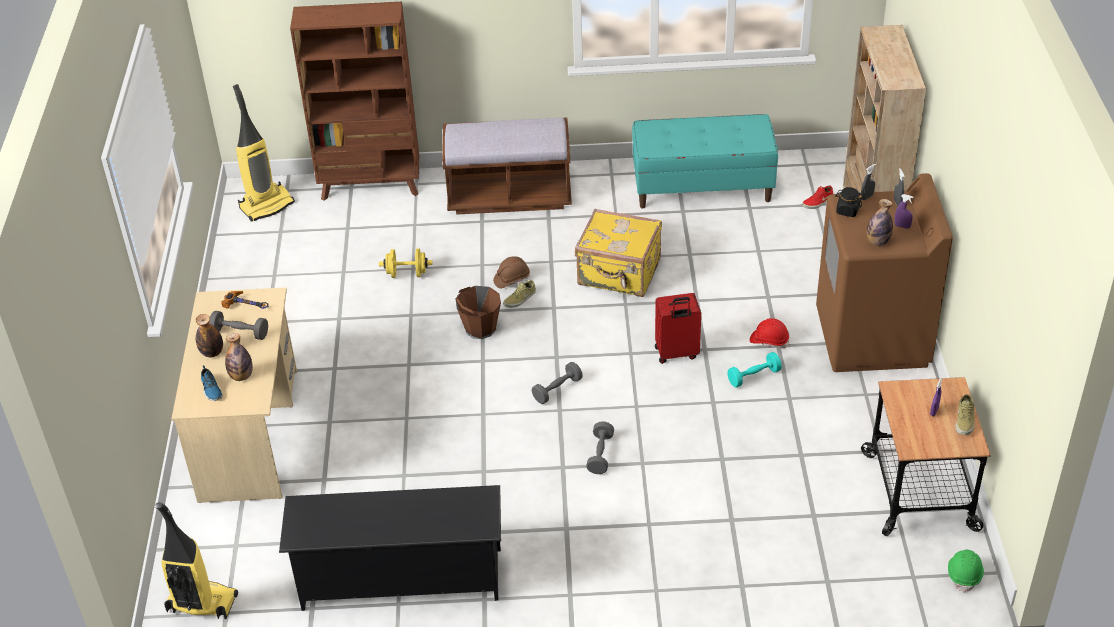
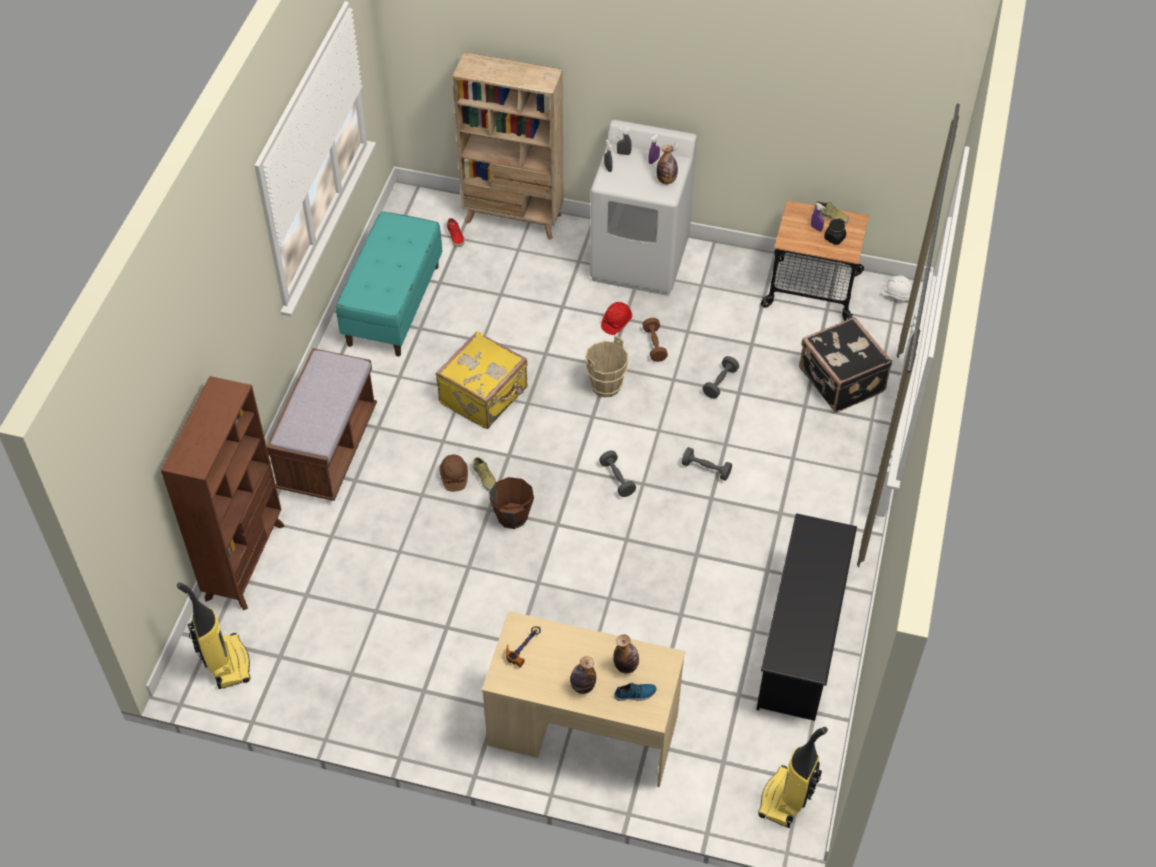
camera: 75 degrees left, 10 degrees up
grey dumbbell [209,311,268,340] -> grey dumbbell moved to [702,356,739,399]
yellow dumbbell [379,249,433,278] -> none
red suitcase [655,293,701,364] -> beige bucket [585,336,628,397]
turquoise dumbbell [727,352,782,388] -> brown dumbbell [642,318,668,362]
brown washing machine [816,173,953,372] -> white washing machine [590,120,697,296]
black jar [836,187,862,217] -> black jar moved to [824,218,846,245]
green hard hat [948,549,984,593] -> white hard hat [880,276,913,303]
none -> black suitcase [799,317,892,412]

